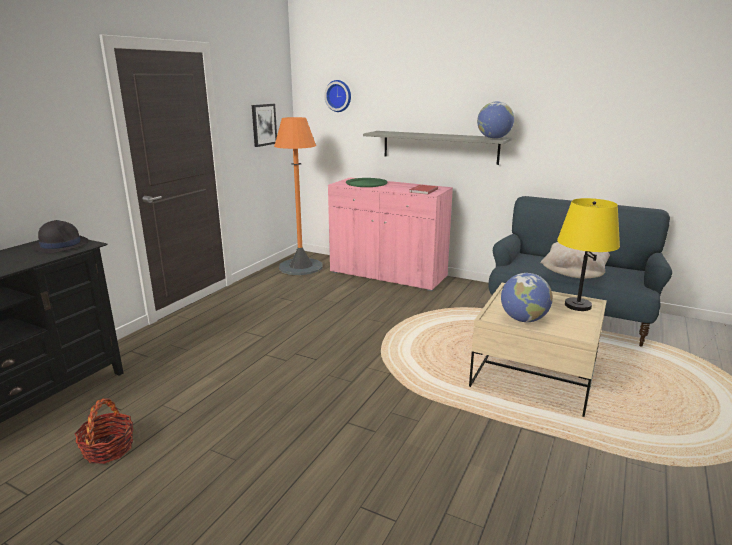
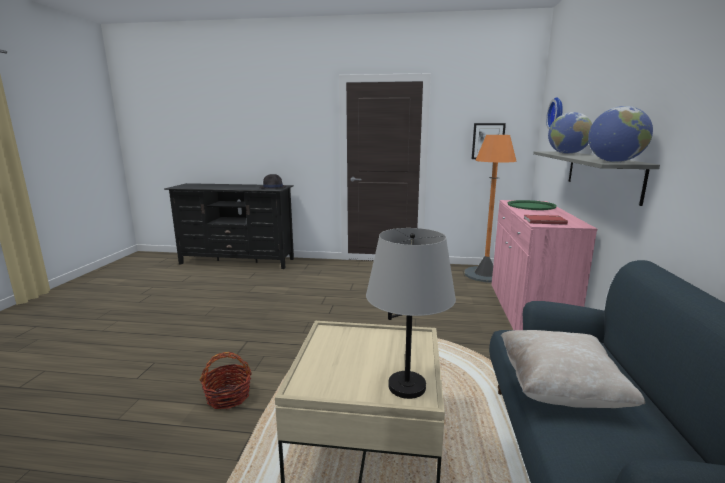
camera: 70 degrees right, 5 degrees down
basket [74,398,134,464] -> basket moved to [200,352,251,409]
globe [501,273,553,323] -> globe moved to [548,112,592,154]
yellow table lamp [557,198,620,311] -> grey table lamp [366,228,456,399]

